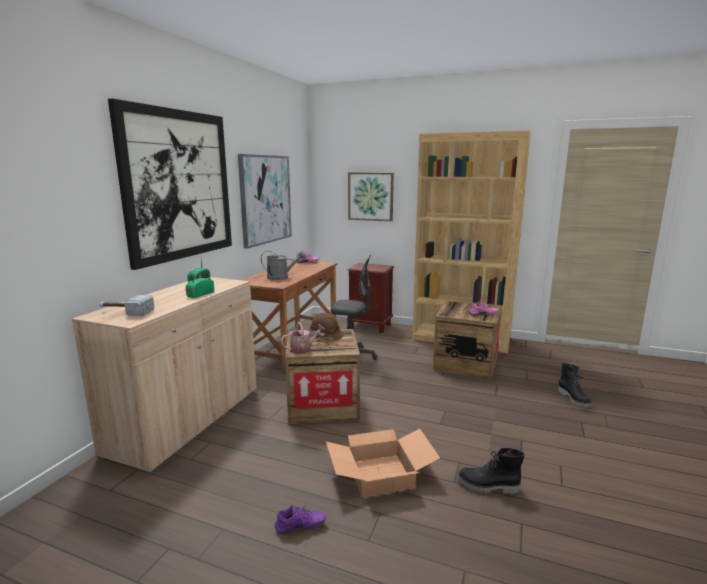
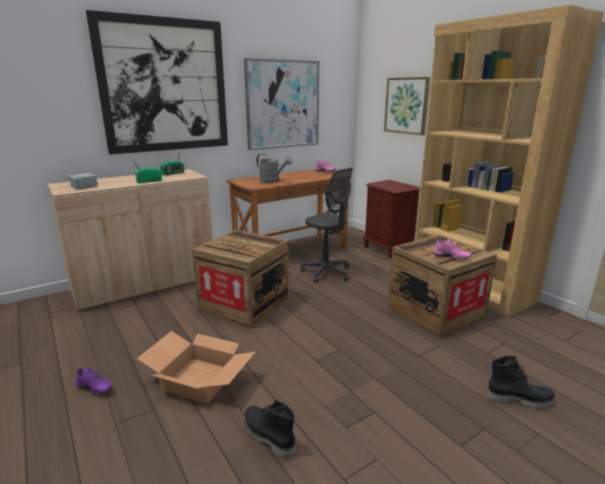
camera: 35 degrees right, 5 degrees up
watering can [281,322,325,354] -> none
brown hard hat [310,313,344,340] -> none
black boot [558,363,592,408] -> black boot turned 105 degrees counterclockwise [487,356,555,408]

